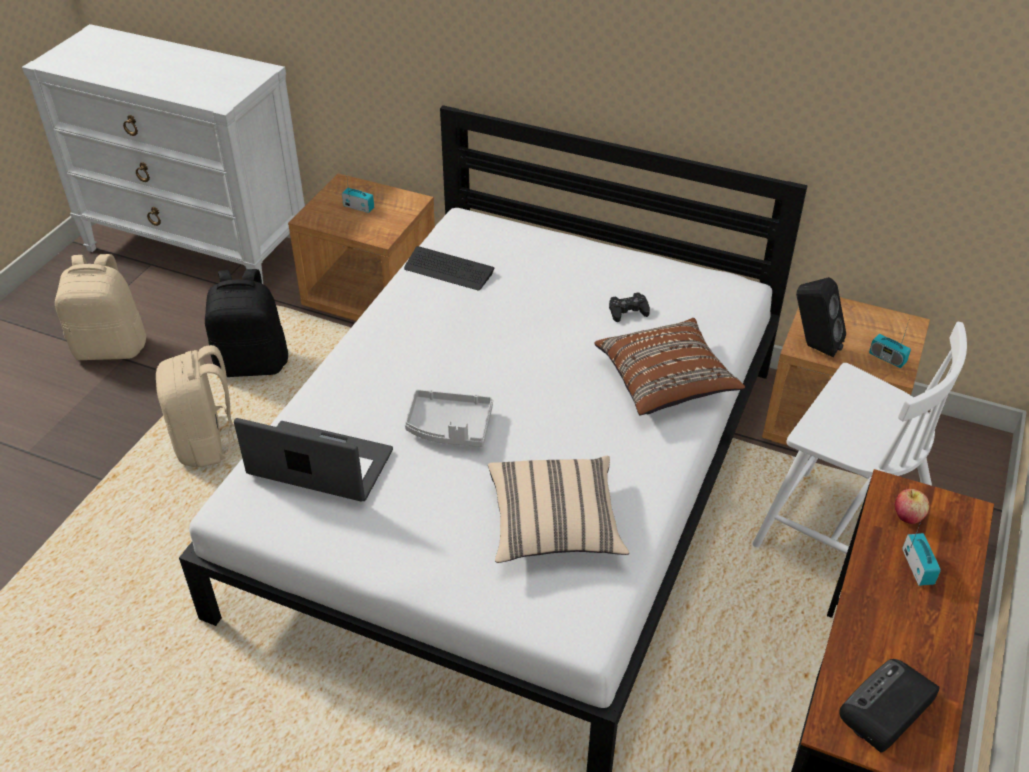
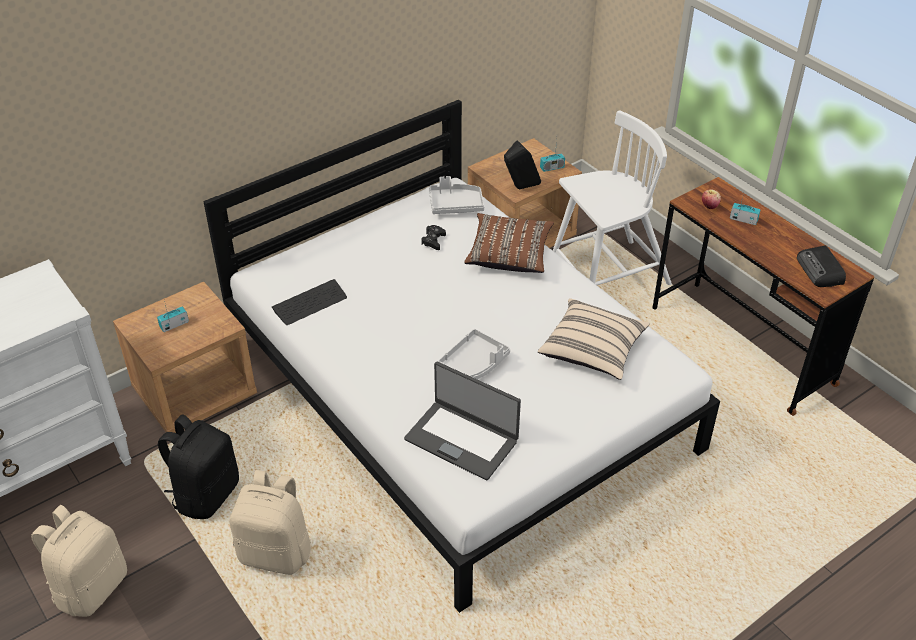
camera: 60 degrees left, 0 degrees up
laptop [234,418,393,502] -> laptop turned 105 degrees counterclockwise [404,362,521,480]
none -> grey tray [429,176,484,214]

